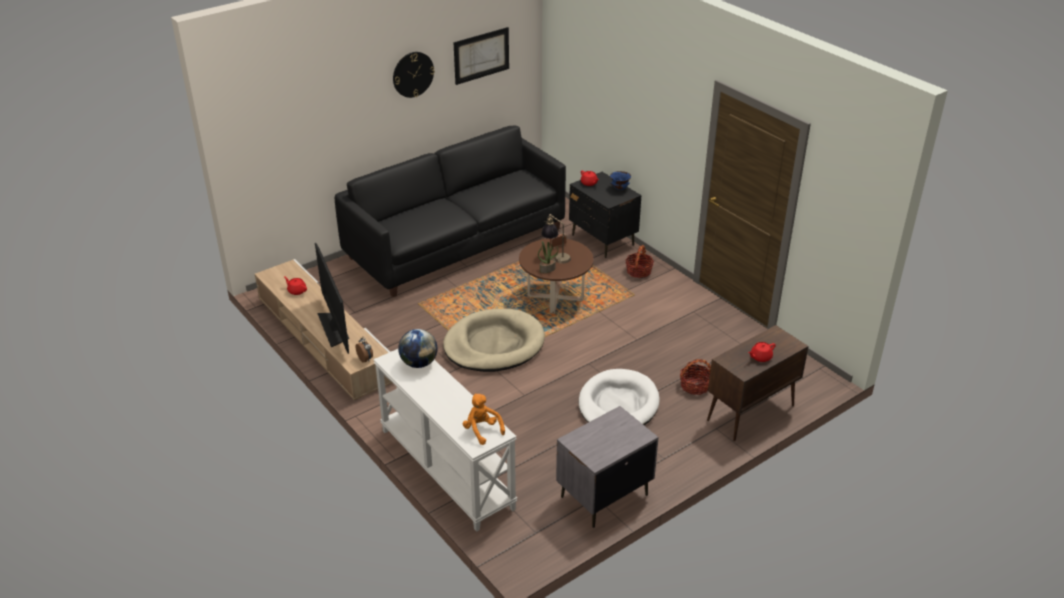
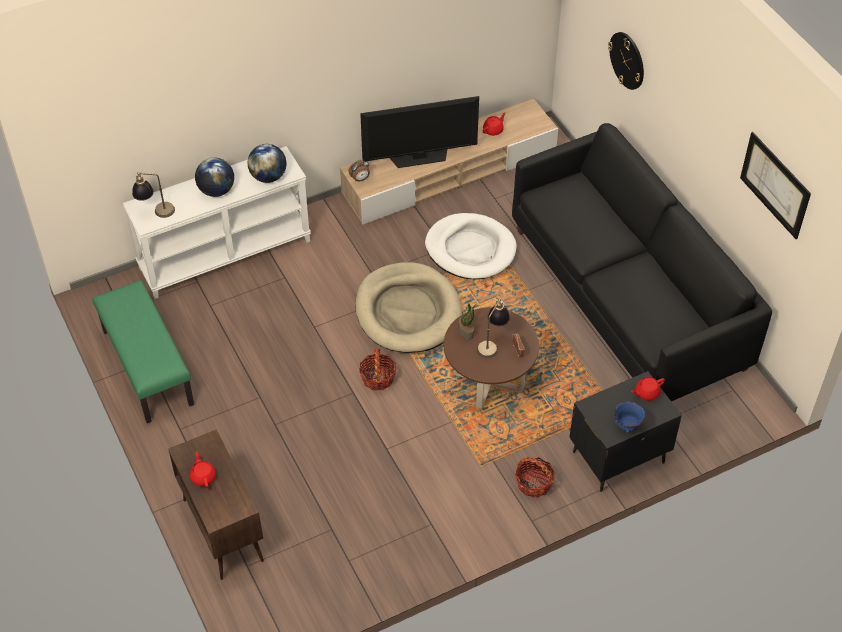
camera: 100 degrees right, 15 degrees up
wall clock [393,52,435,98] -> wall clock moved to [608,32,644,90]
orange plush toy [463,394,505,445] -> table lamp [132,172,175,218]
grey nightstand [556,406,659,528] -> green bench [93,280,194,423]
white dog bed [579,369,660,425] -> white dog bed moved to [425,213,517,279]
basket [680,359,711,395] -> basket moved to [359,349,396,390]
none -> globe [195,157,234,197]

